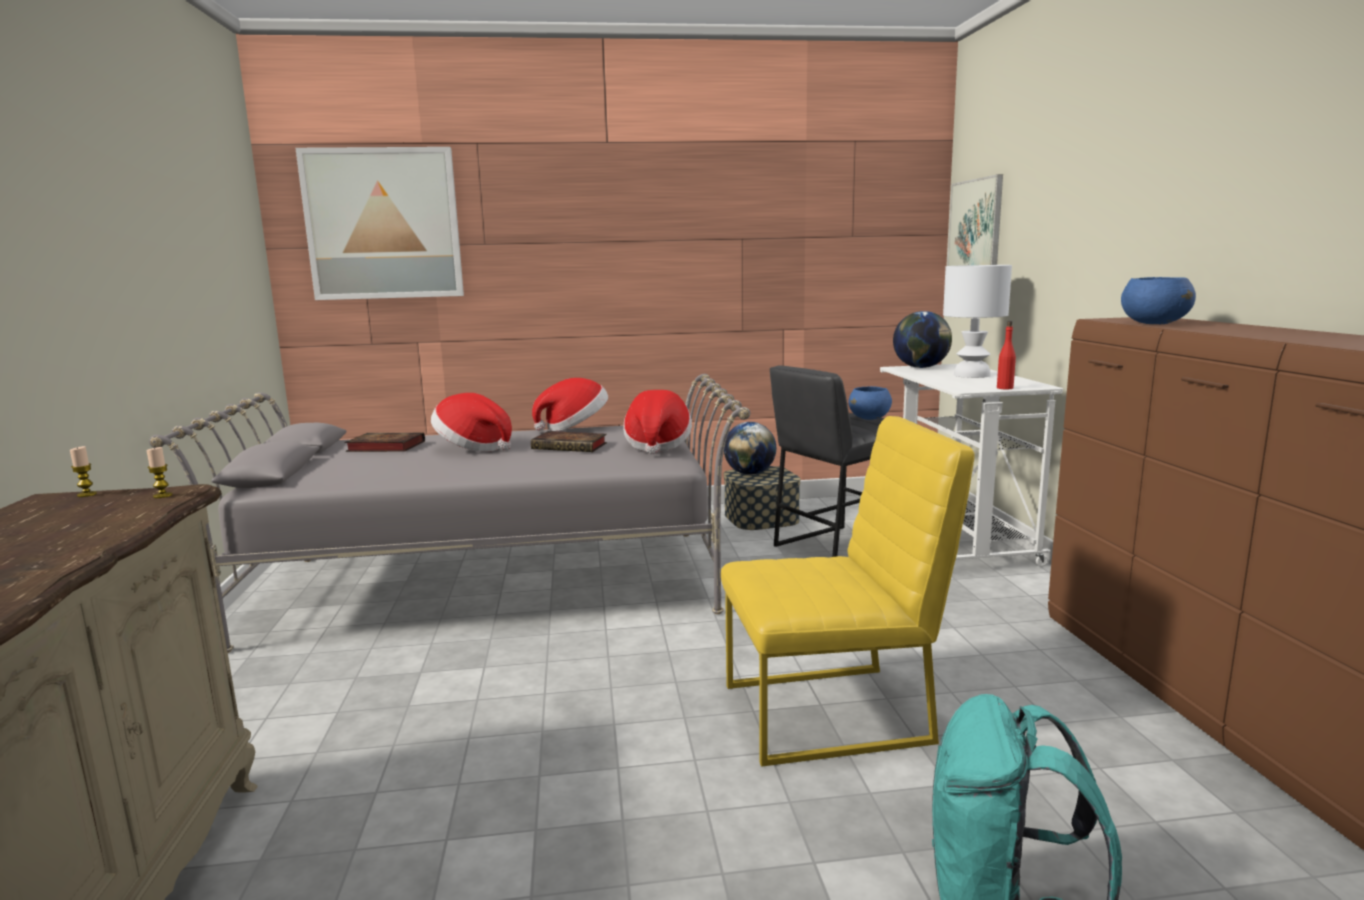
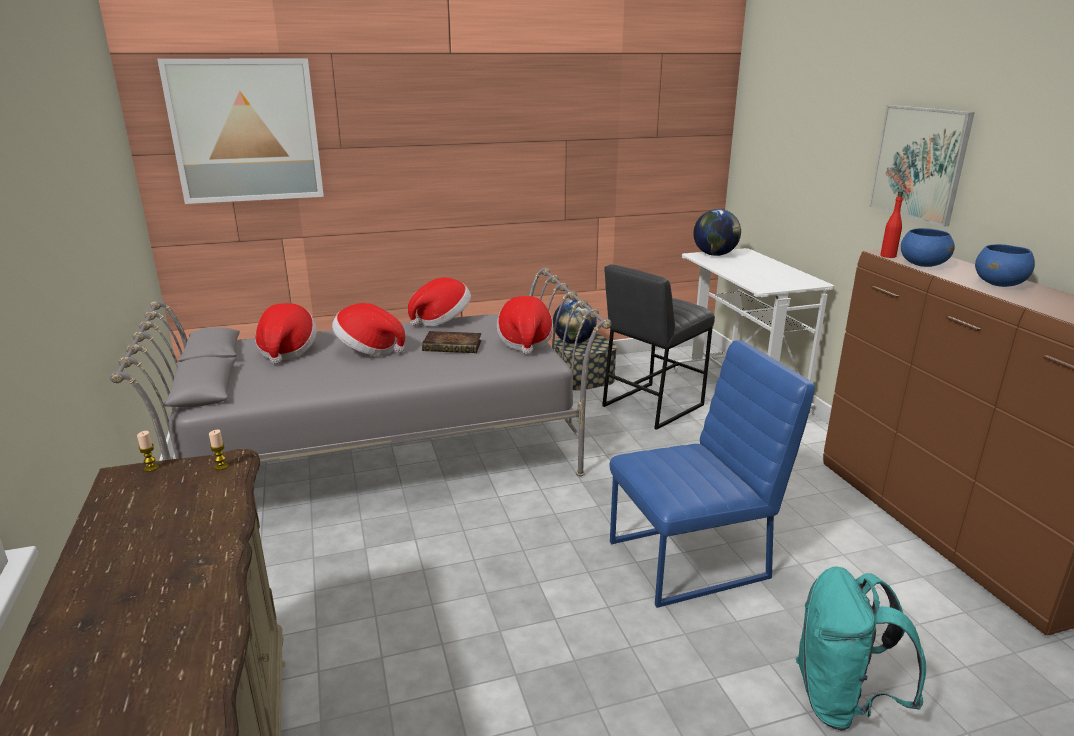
camera: 10 degrees left, 10 degrees up
book [345,433,425,452] -> hat [255,303,317,364]
yellow chair [721,416,975,766] -> blue chair [610,340,815,608]
blue bowl [848,386,892,420] -> blue bowl moved to [975,244,1035,287]
white table lamp [943,265,1012,378] -> none
picture [947,174,1003,266] -> picture moved to [869,105,975,227]
red bottle [997,321,1016,389] -> red bottle moved to [880,191,903,258]

